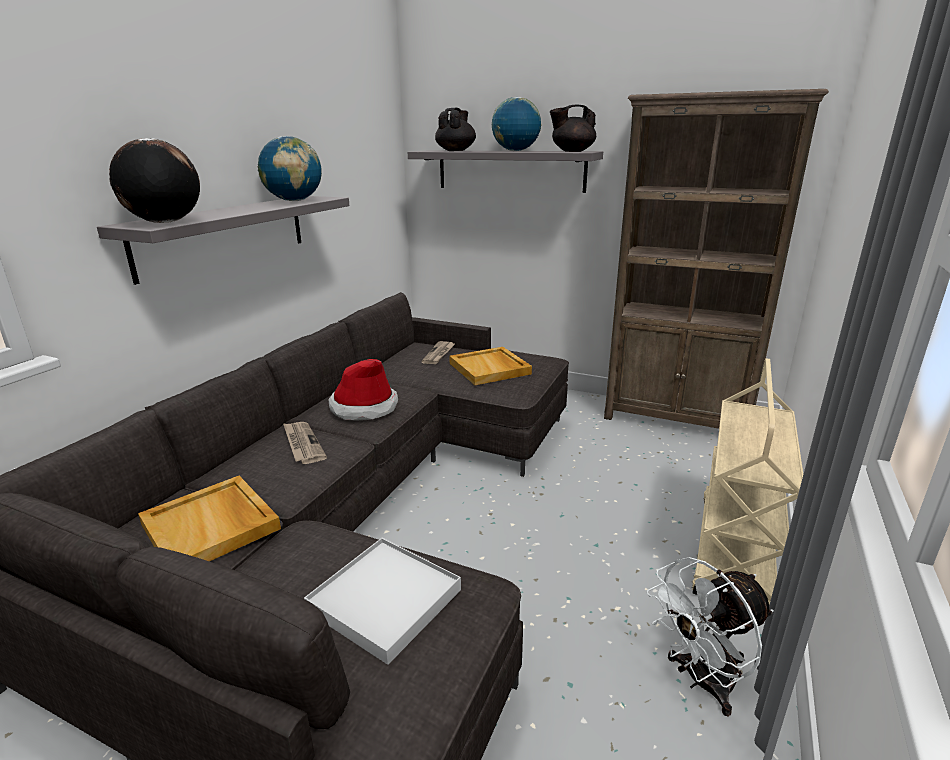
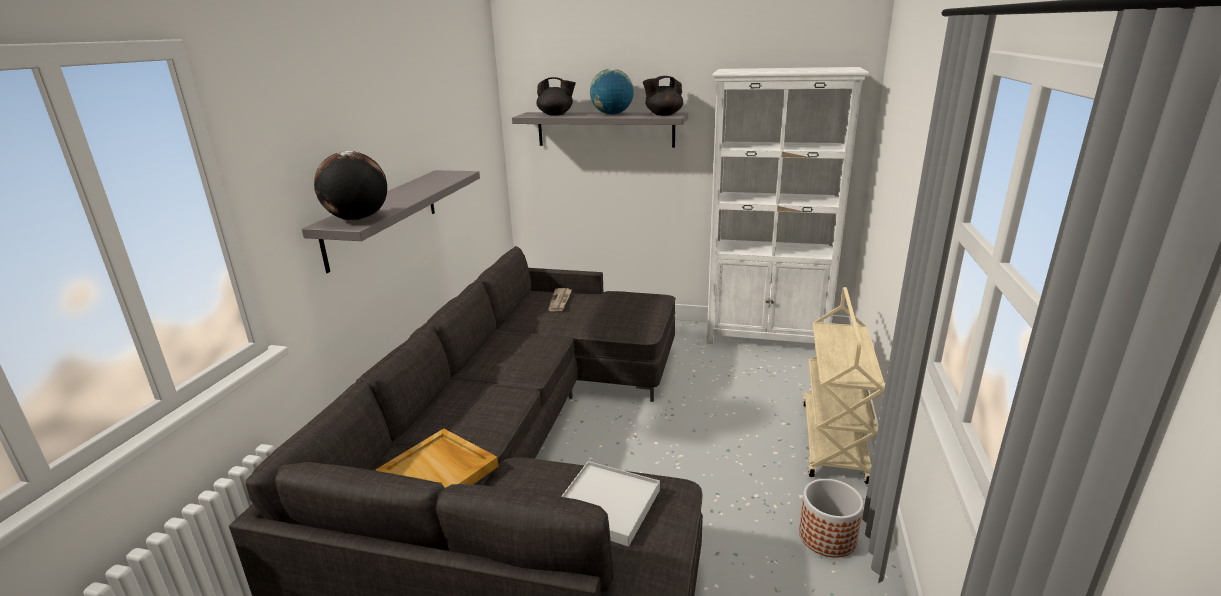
camera: 10 degrees left, 0 degrees up
globe [258,136,322,201] -> none
newspaper [283,422,327,464] -> none
hat [328,359,398,421] -> none
black teapot [435,108,476,151] -> black teapot turned 90 degrees clockwise [536,77,576,115]
beige tray [449,347,532,385] -> none
brown bookcase [604,89,829,429] -> white bookcase [707,67,869,344]
white fan [647,557,774,717] -> planter [799,479,864,558]

